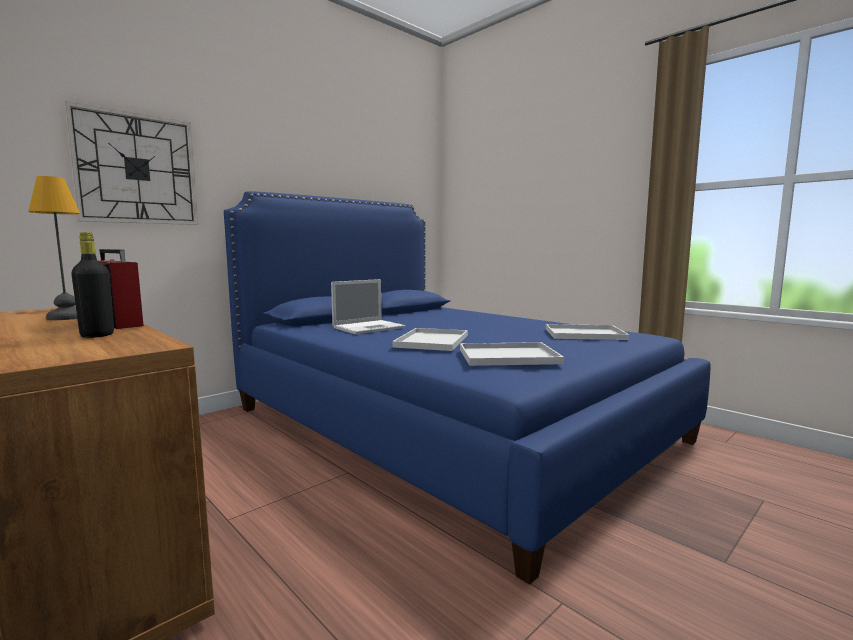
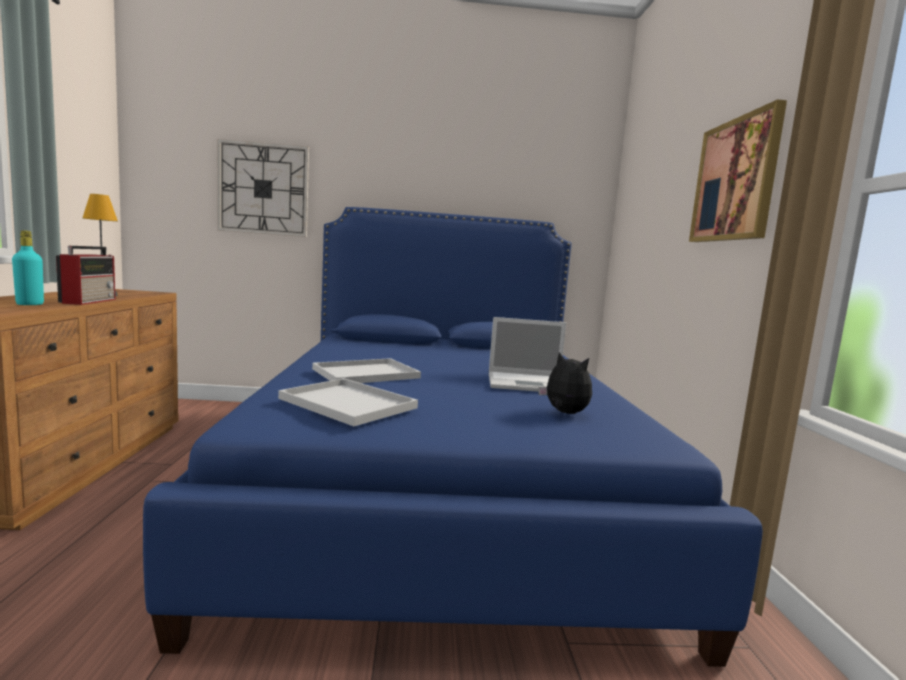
camera: 40 degrees right, 0 degrees up
black bottle [71,232,114,338] -> turquoise bottle [12,230,44,305]
laptop [331,279,405,335] -> laptop moved to [489,317,566,392]
white tray [546,324,629,340] -> plush toy [538,352,592,414]
none -> picture [689,99,787,242]

